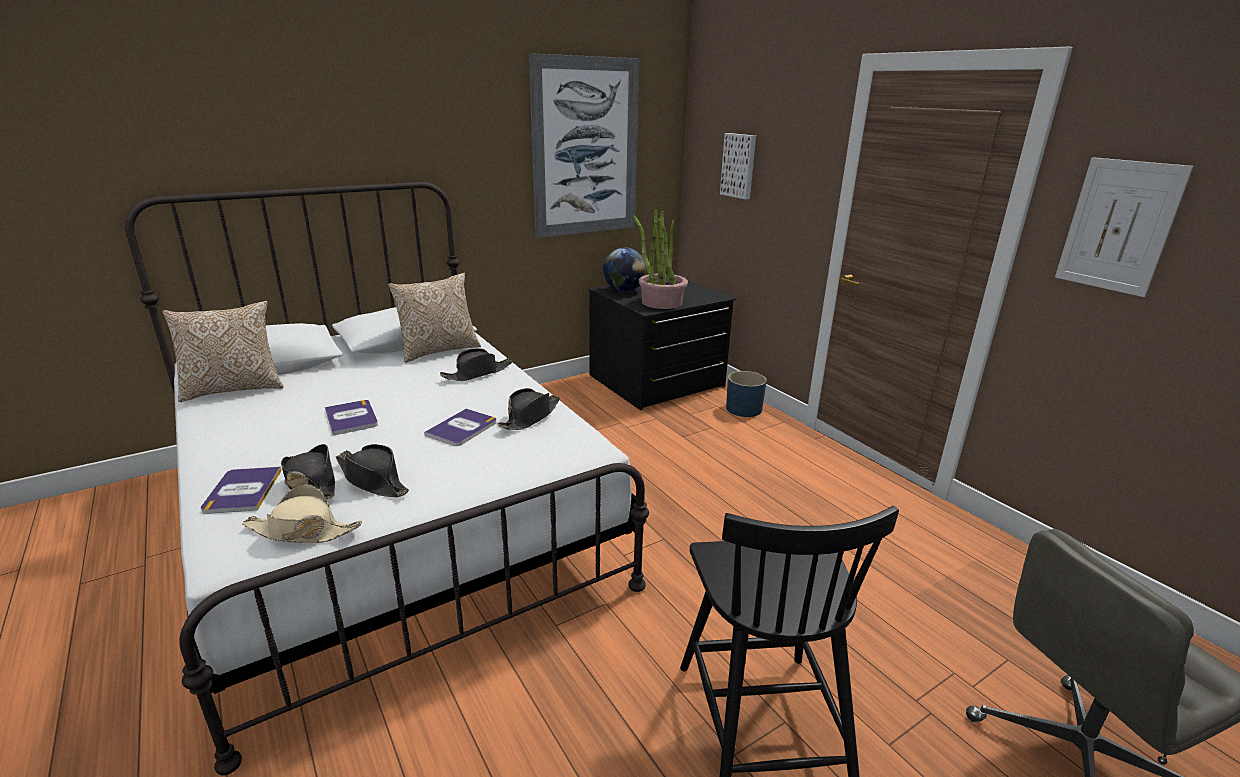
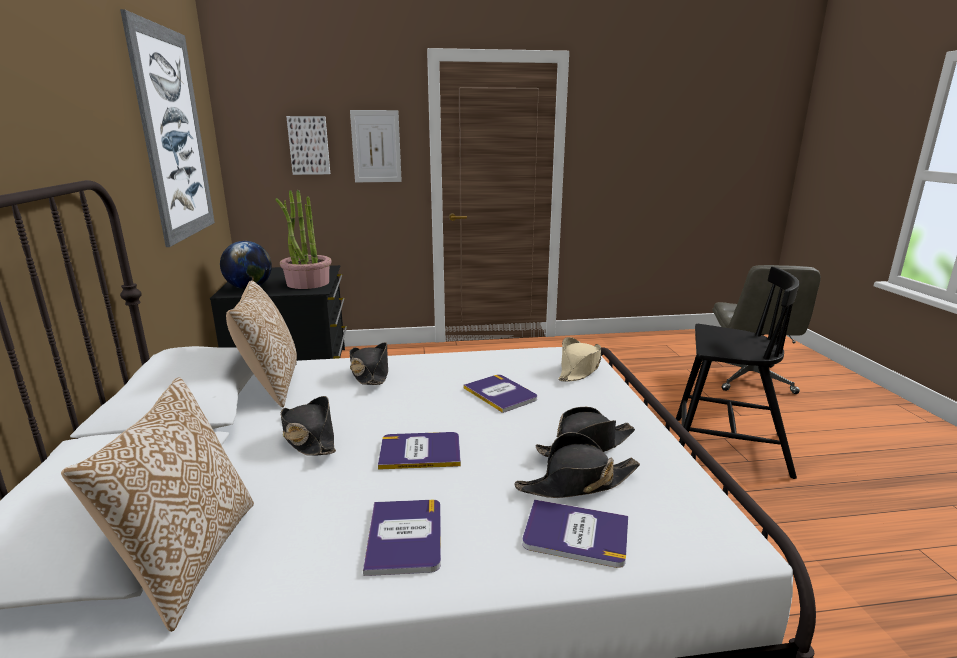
camera: 65 degrees left, 5 degrees down
beige hat [242,484,362,543] -> beige hat moved to [558,337,601,382]
black hat [497,388,560,430] -> black hat moved to [281,396,336,456]
blue planter [726,371,767,417] -> none
picture [1055,157,1193,297] -> picture moved to [350,110,402,182]
none -> book [363,500,441,576]

